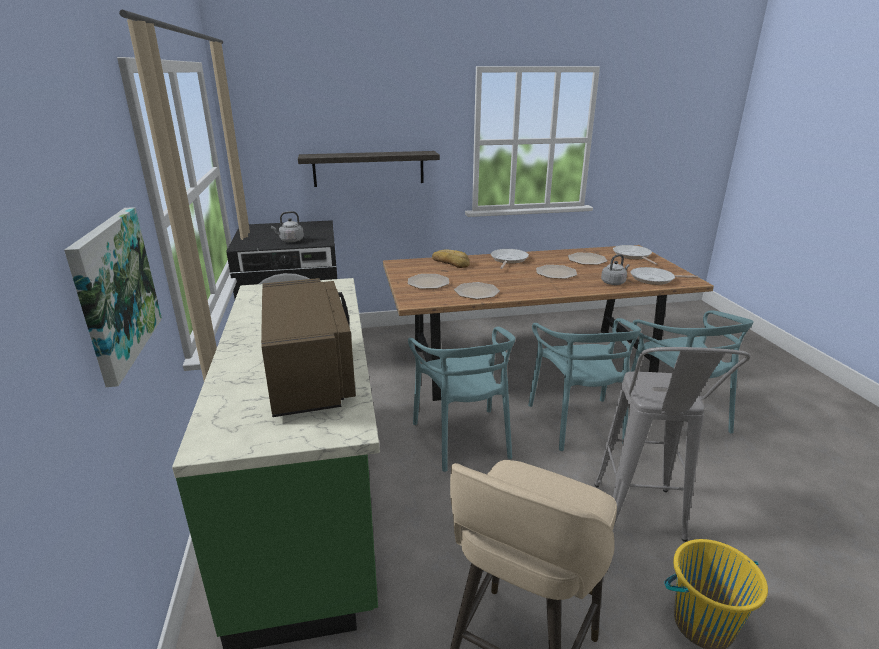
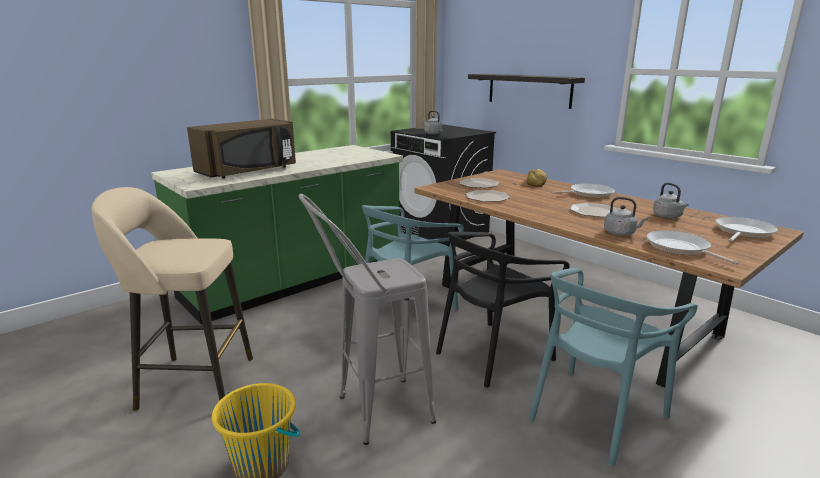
camera: 60 degrees right, 5 degrees down
picture [64,207,162,387] -> none
turquoise chair [528,318,641,451] -> black chair [436,232,570,388]
plate [568,253,607,265] -> grey kettle [653,183,689,218]

